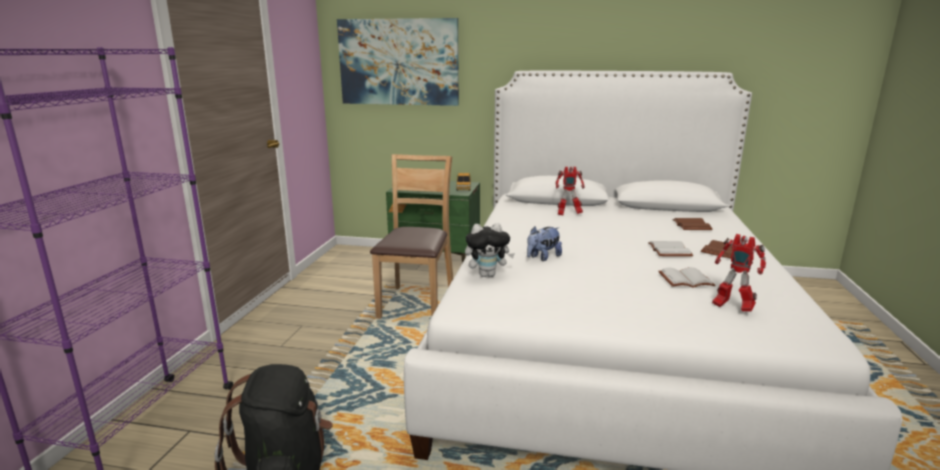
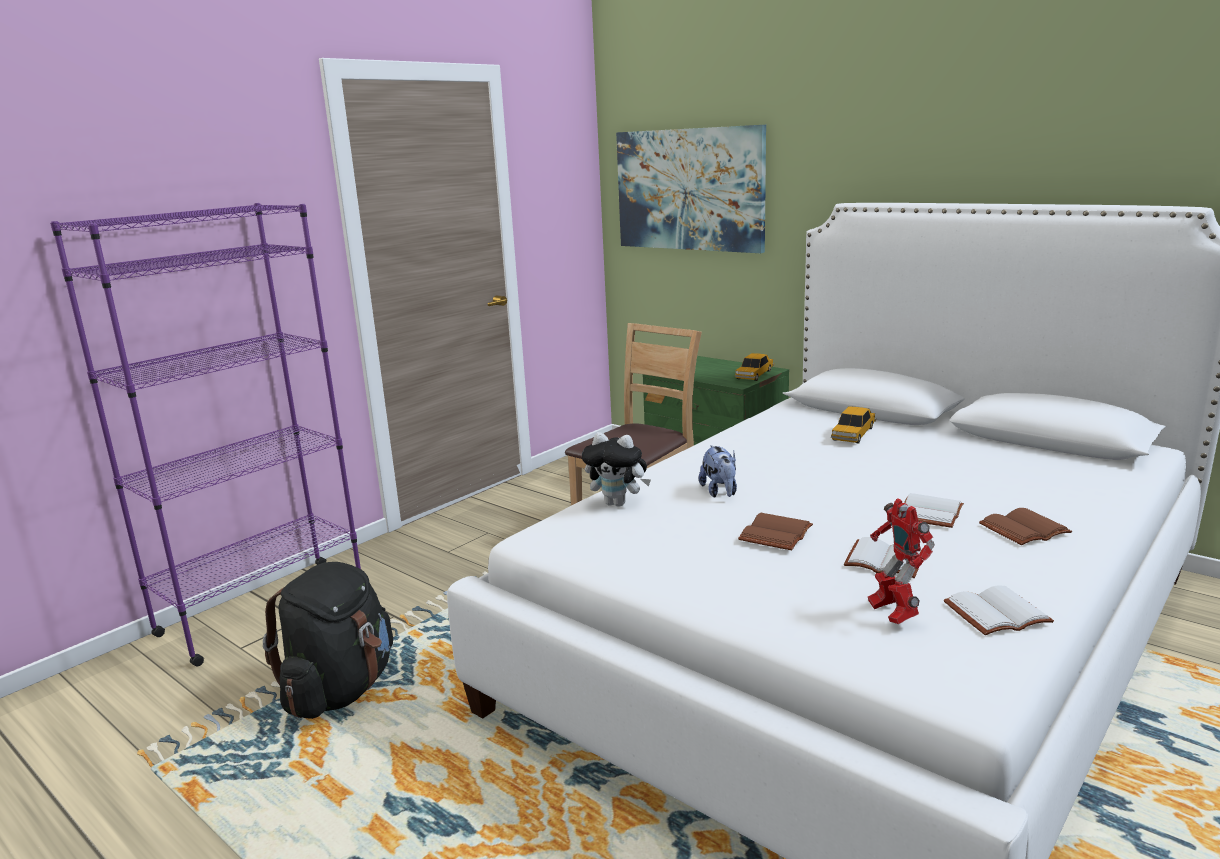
camera: 30 degrees right, 0 degrees up
plush toy [527,226,562,261] -> plush toy turned 90 degrees counterclockwise [699,445,737,498]
toy robot [556,167,585,215] -> toy car [831,406,876,444]
brown book [672,218,713,230] -> brown book moved to [738,513,813,550]
none -> white book [944,585,1054,635]

